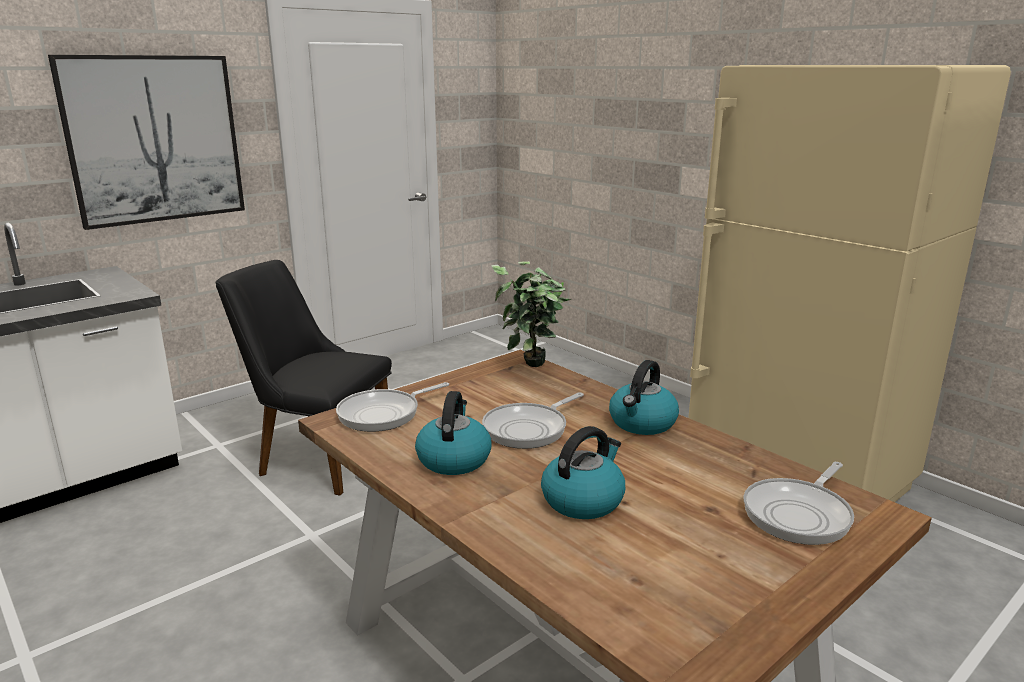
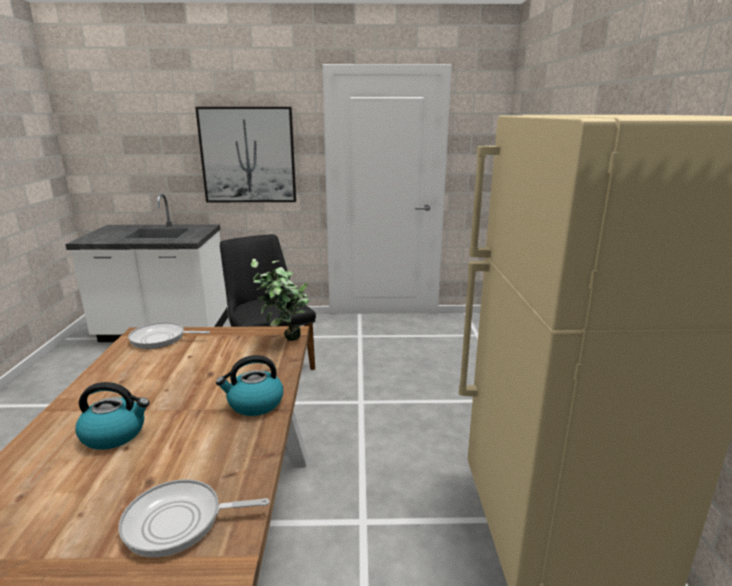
camera: 40 degrees right, 0 degrees up
kettle [415,391,491,475] -> none
frying pan [482,392,584,449] -> none

